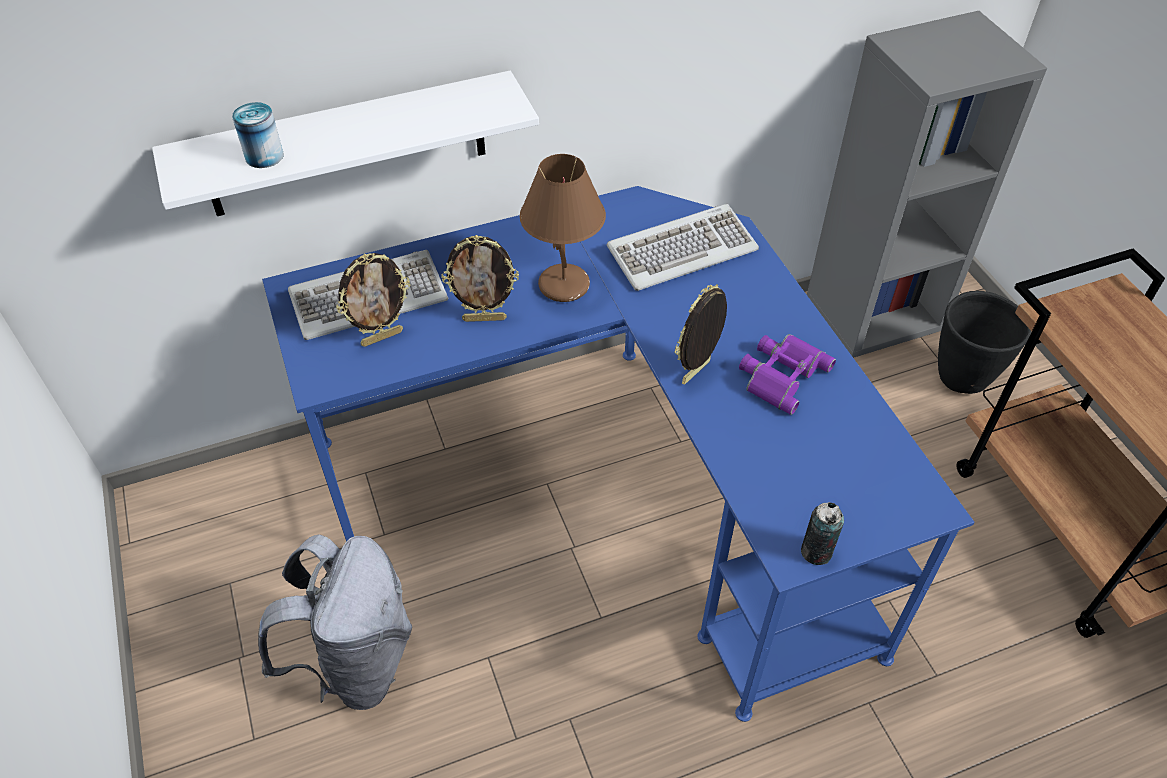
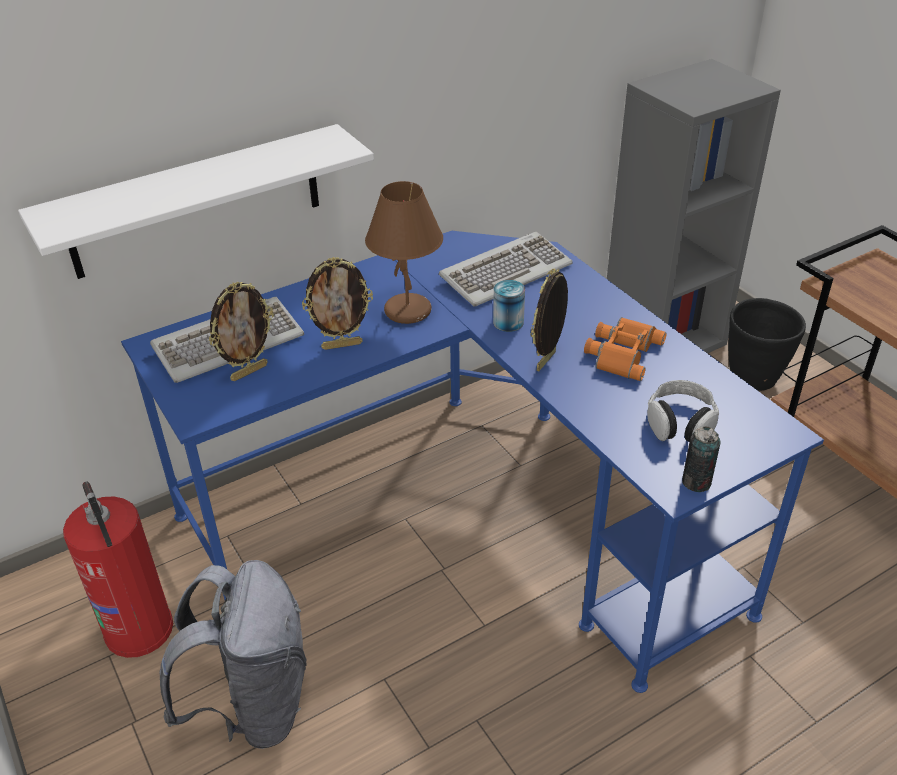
camera: 10 degrees left, 10 degrees down
can [232,102,284,168] -> can moved to [493,280,525,332]
purple binoculars [739,334,836,415] -> orange binoculars [584,317,667,381]
none -> fire extinguisher [63,482,173,658]
none -> headphones [647,380,719,442]

